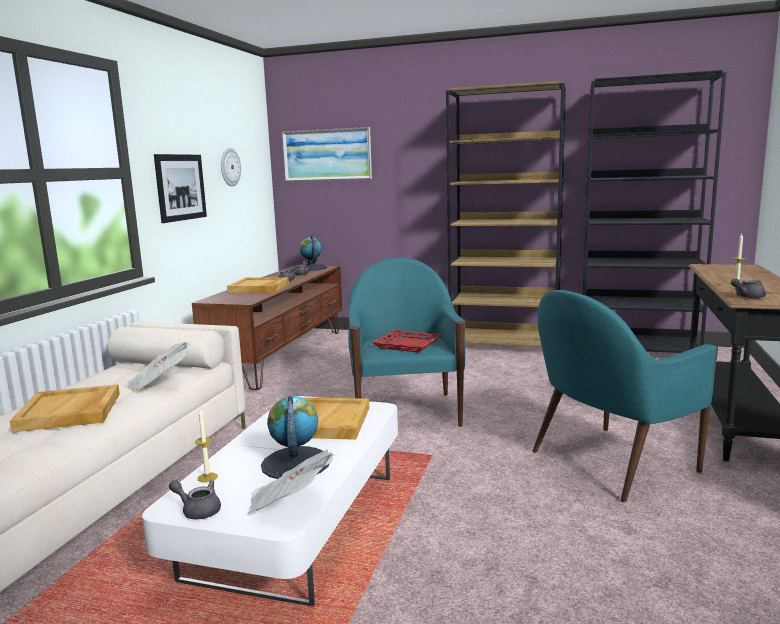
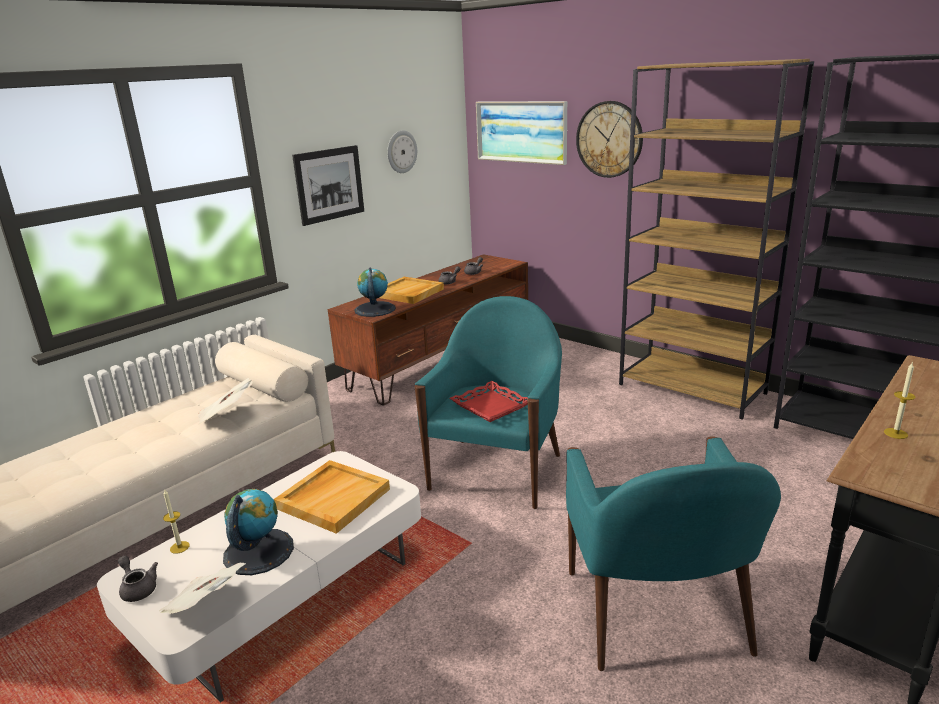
camera: 25 degrees right, 10 degrees up
beige tray [10,384,120,432] -> none
globe [299,235,327,271] -> globe moved to [354,268,396,317]
turquoise armchair [533,290,718,503] -> turquoise armchair turned 90 degrees counterclockwise [566,436,781,671]
grey teapot [731,278,766,298] -> none
none -> wall clock [576,101,643,178]

